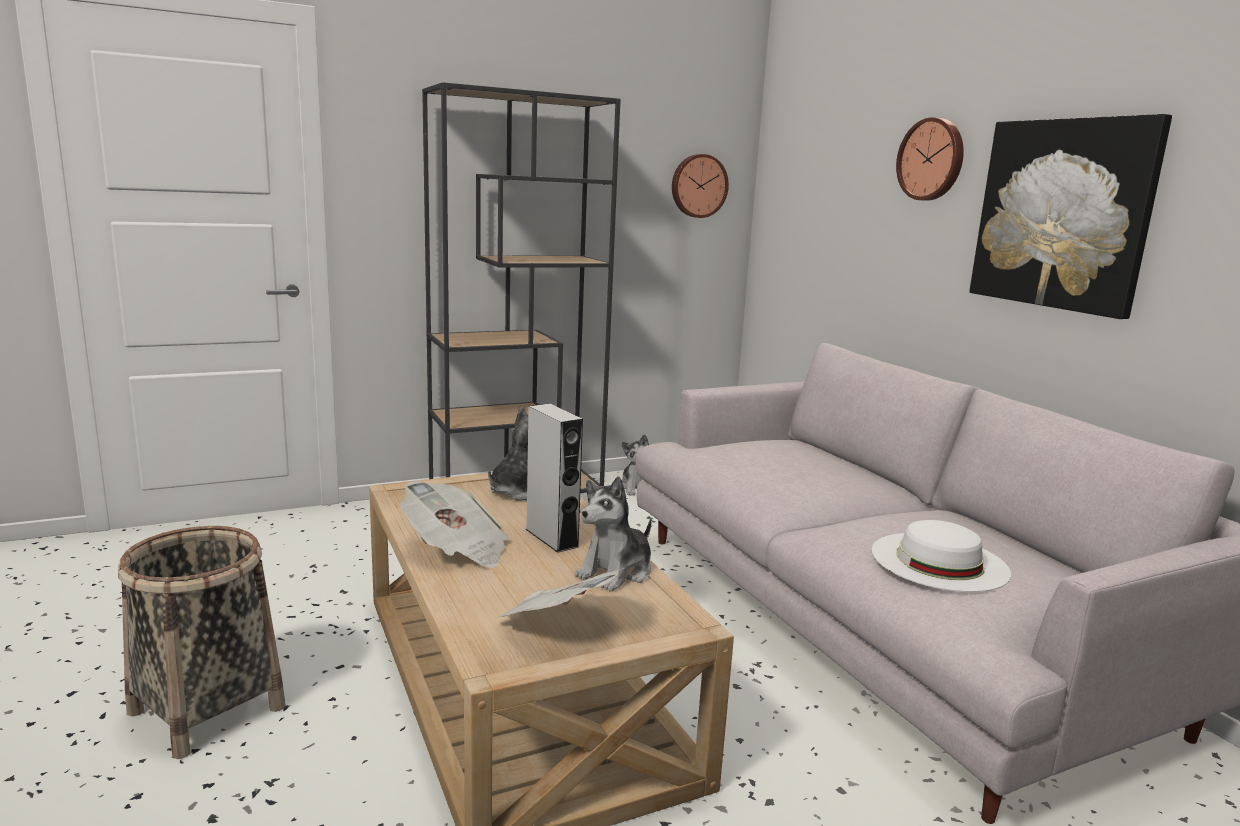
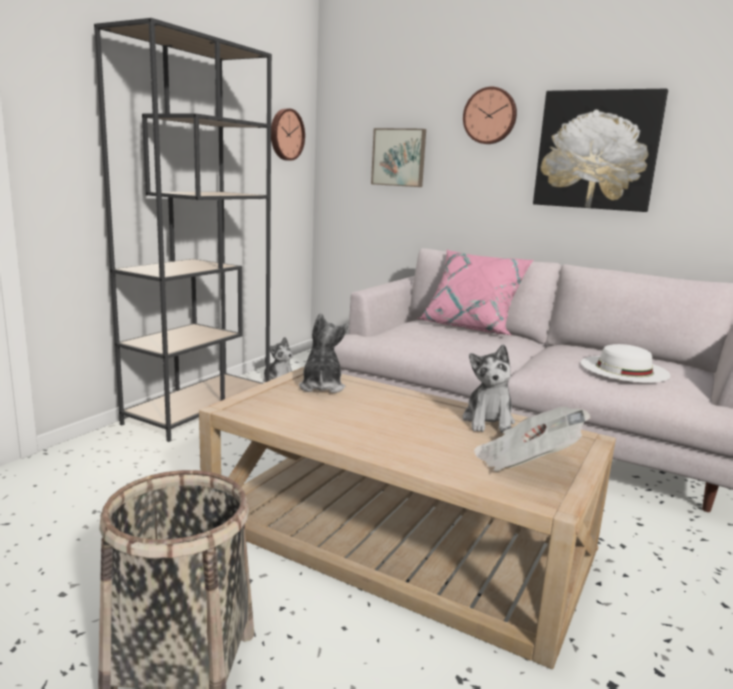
camera: 35 degrees left, 0 degrees up
newspaper [400,481,509,568] -> none
grey speaker [526,403,583,553] -> none
none -> picture [371,128,426,187]
none -> pink pillow [417,250,534,335]

